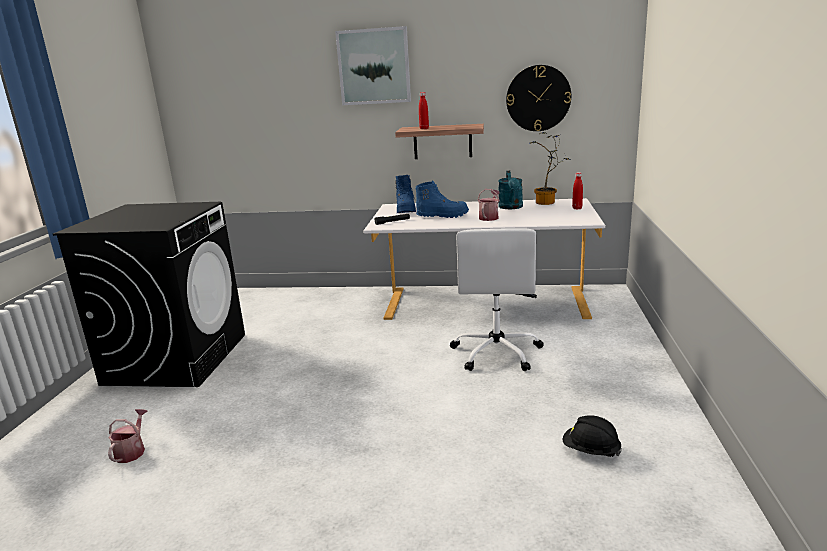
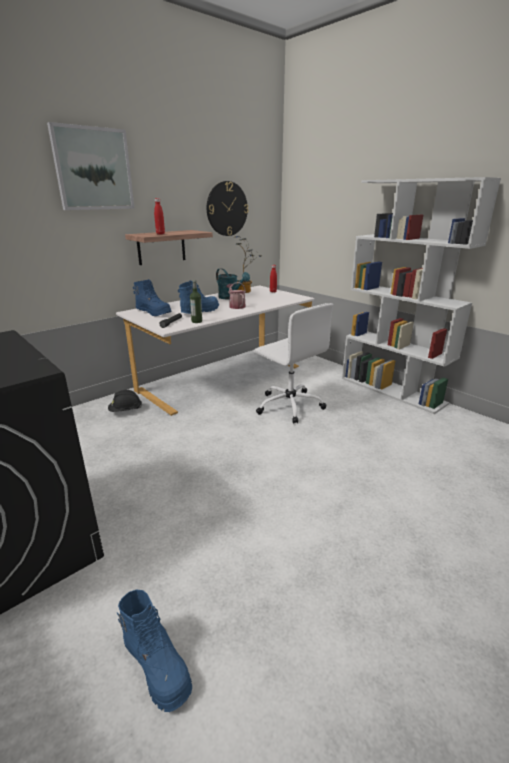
camera: 50 degrees left, 5 degrees up
watering can [108,409,148,463] -> blue boot [117,590,192,712]
black hard hat [563,415,622,457] -> black hard hat moved to [108,390,142,412]
none -> bottle [190,280,202,323]
none -> white bookcase [342,177,501,414]

